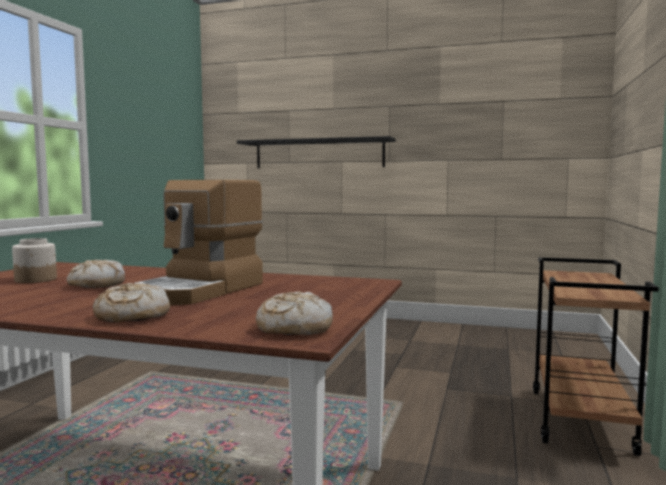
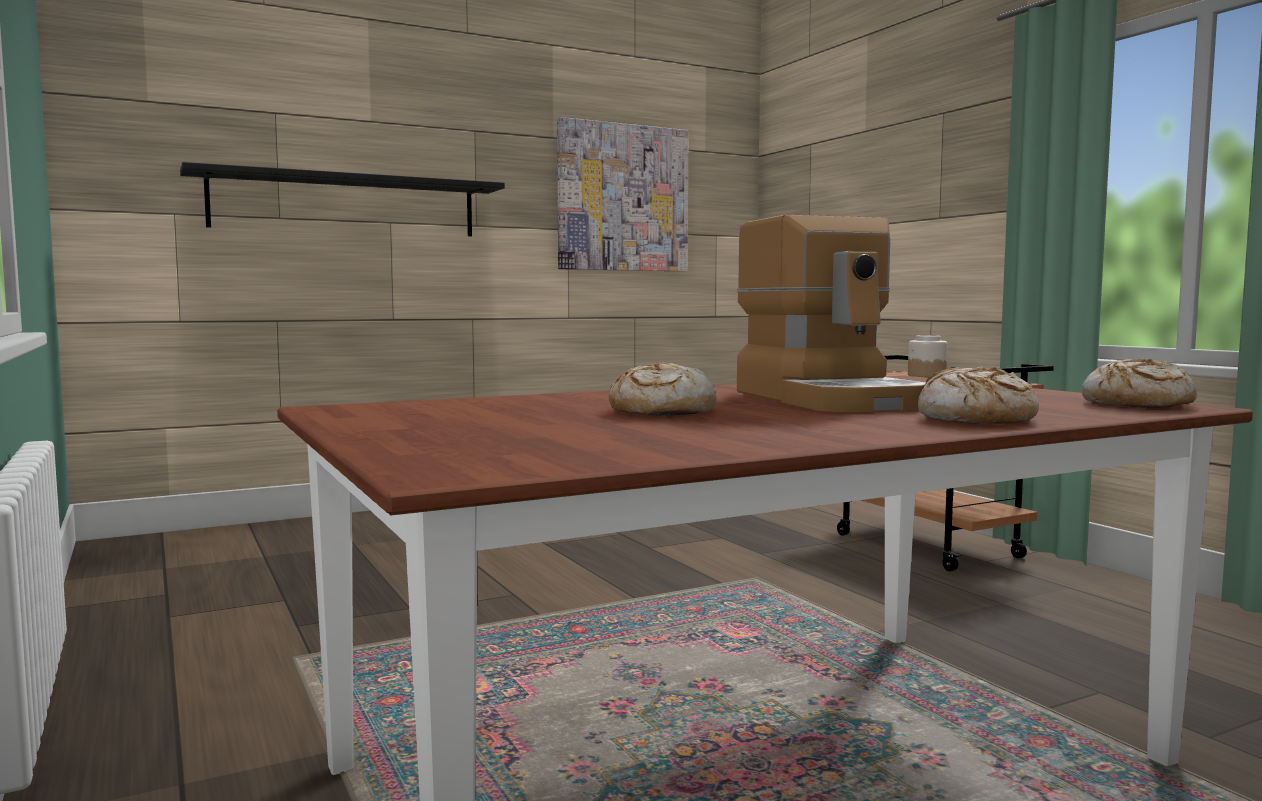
camera: 45 degrees left, 0 degrees up
jar [12,238,57,283] -> jar moved to [908,335,947,377]
none -> picture [557,117,689,271]

